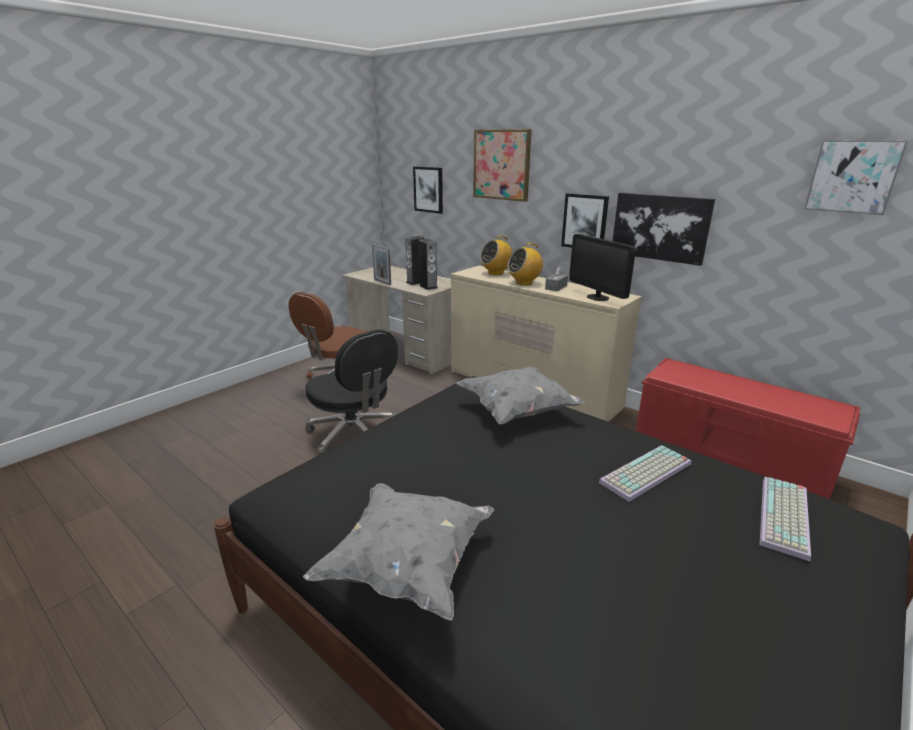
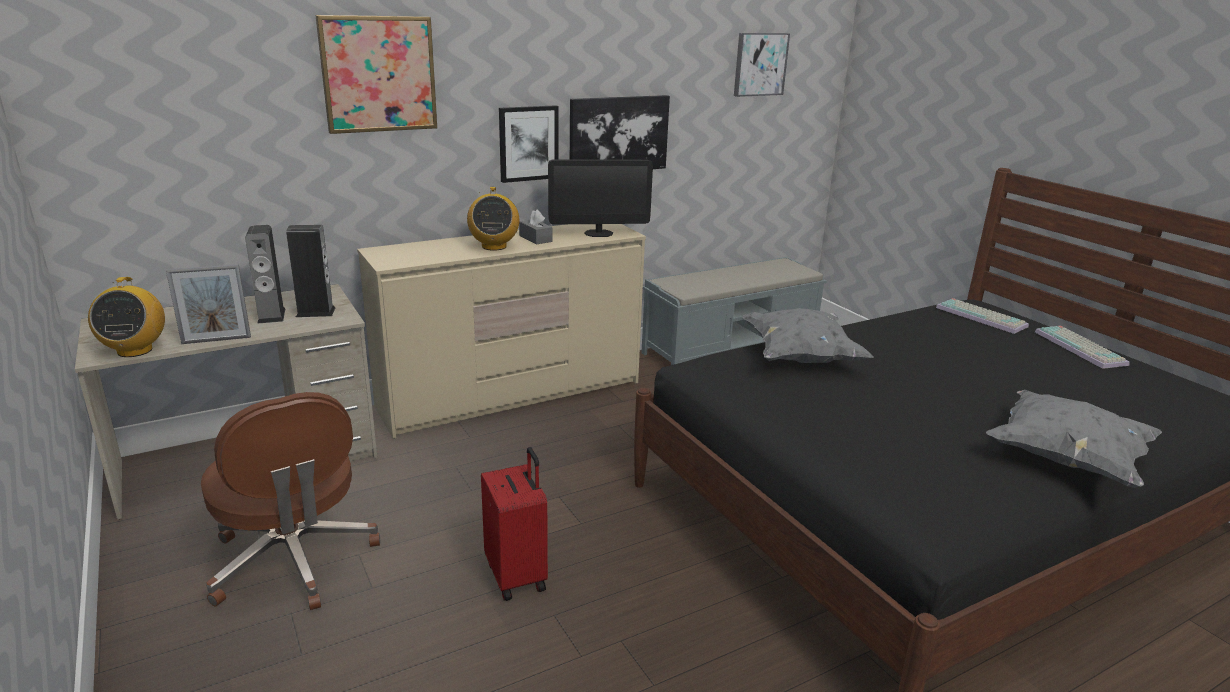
camera: 70 degrees left, 0 degrees up
black office chair [305,329,398,455] -> red suitcase [481,447,548,601]
picture [413,166,443,214] -> none
radio [480,236,512,275] -> radio moved to [88,277,165,357]
keyboard [599,445,691,502] -> keyboard moved to [1035,326,1130,369]
red bench [636,358,860,499] -> grey bench [641,257,827,365]

